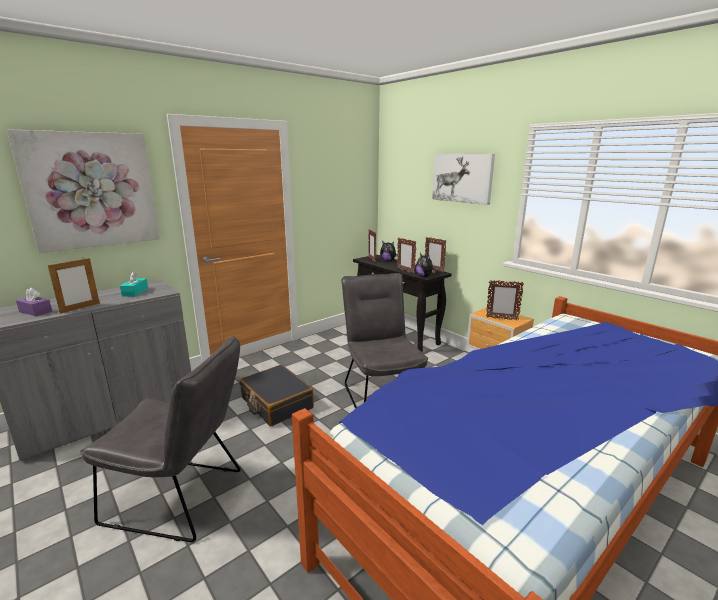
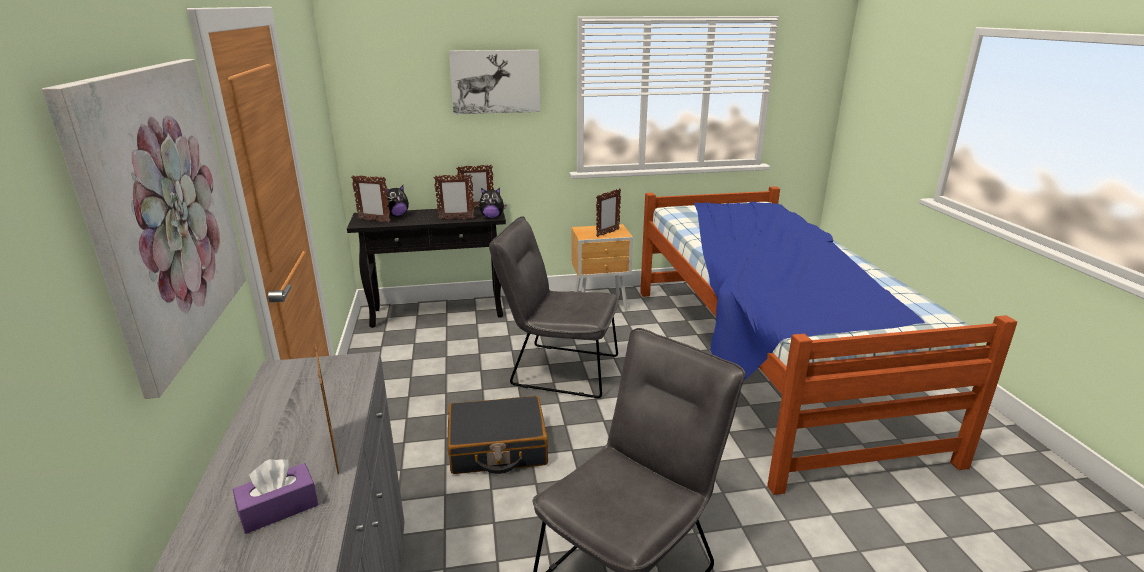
camera: 60 degrees left, 5 degrees up
turquoise tissue box [120,271,148,297] -> none

